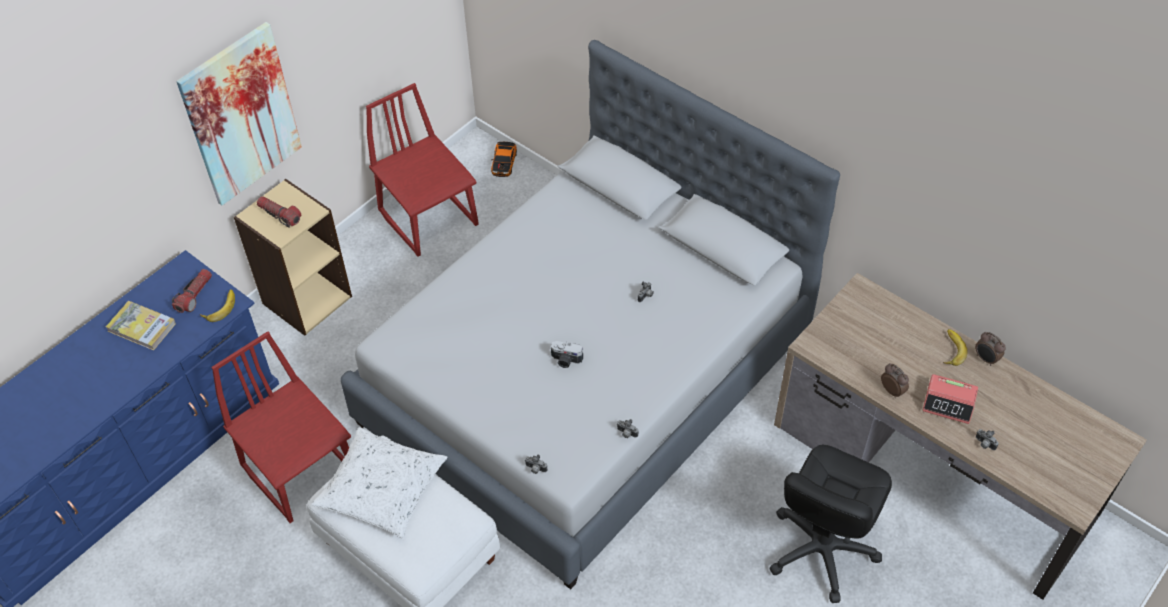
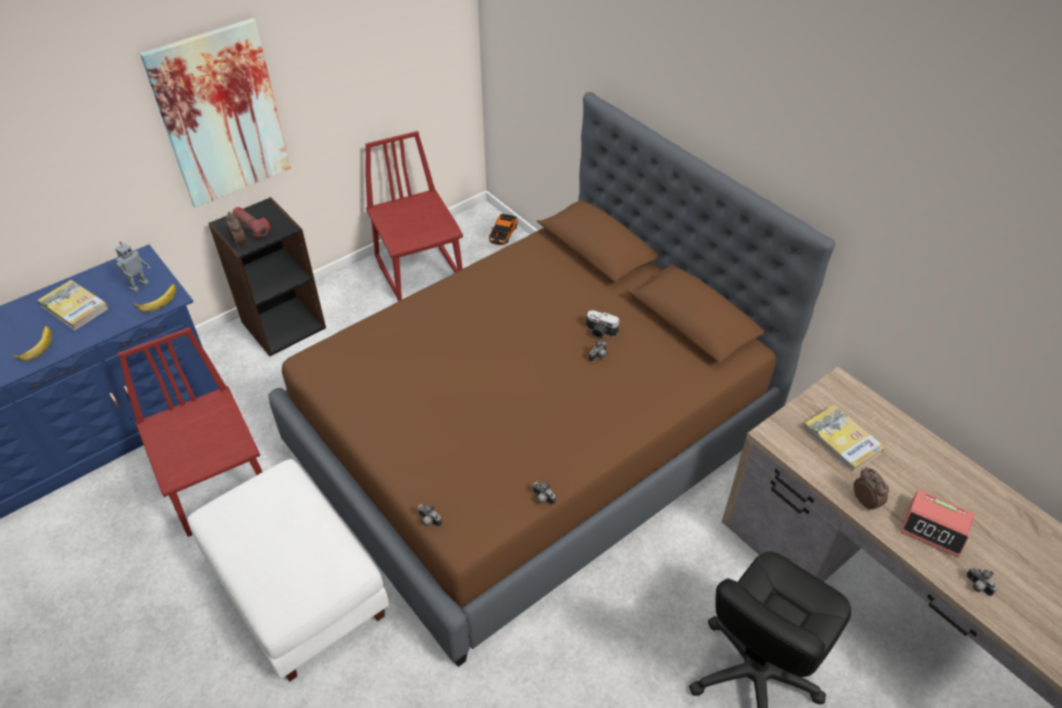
camera: 10 degrees right, 5 degrees down
flashlight [172,269,212,313] -> toy robot [115,242,150,292]
beige bookcase [234,179,352,336] -> black bookcase [208,197,326,356]
white pillow [311,427,447,538] -> none
grey bed [340,40,840,590] -> brown bed [268,92,835,667]
camera [551,341,583,368] -> camera moved to [586,310,620,339]
banana [943,329,968,366] -> banana moved to [11,326,52,362]
alarm clock [975,332,1006,366] -> alarm clock moved to [225,212,246,248]
none -> book [803,405,885,473]

